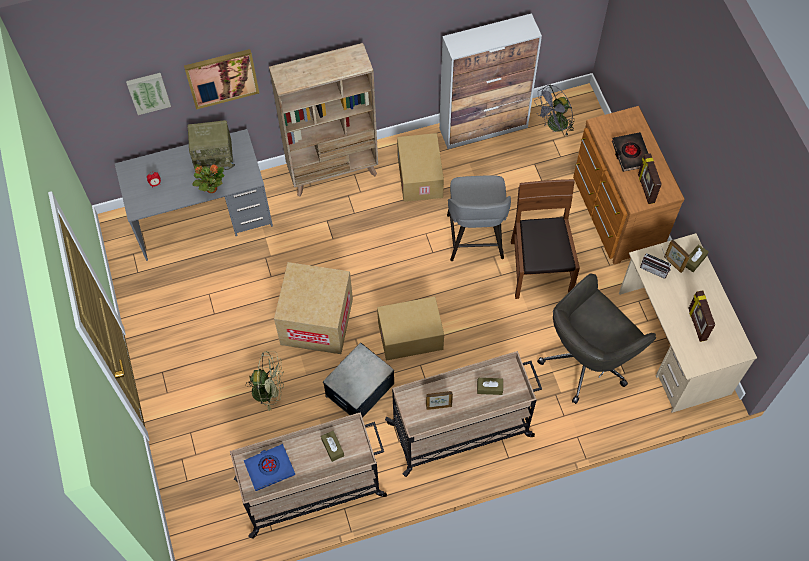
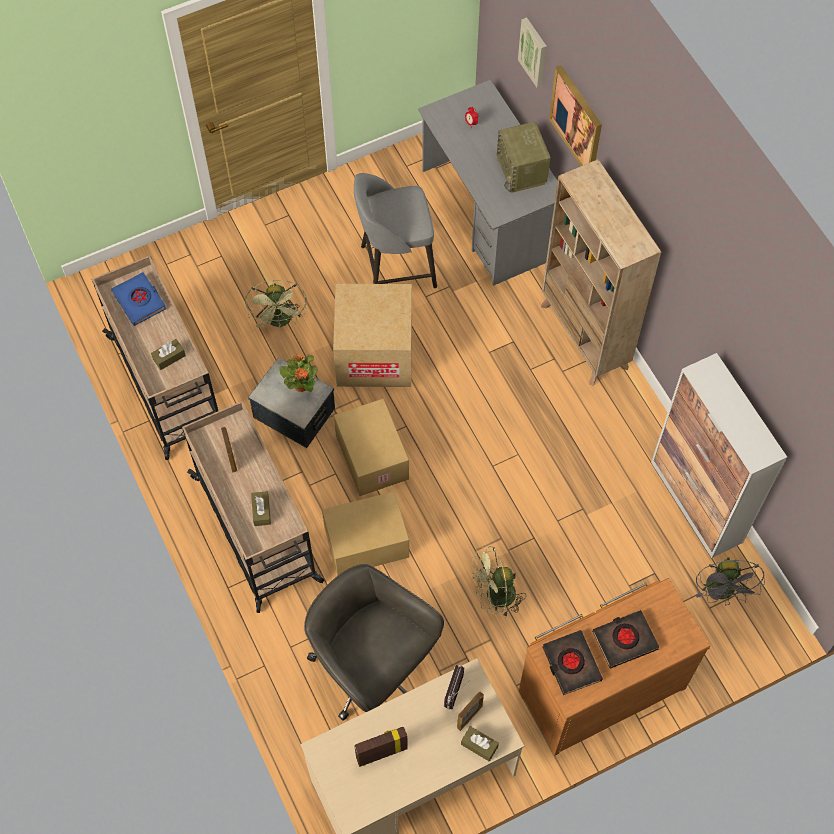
camera: 80 degrees right, 0 degrees up
potted plant [193,164,224,193] -> potted plant moved to [279,354,317,392]
cardboard box [397,133,444,202] -> cardboard box moved to [322,491,409,576]
grey stool [447,175,511,261] -> grey stool moved to [354,173,437,288]
brown chair [511,179,580,299] -> green fan [472,546,526,617]
grey fan [534,85,575,136] -> grey fan turned 135 degrees counterclockwise [696,557,765,605]
picture frame [638,153,662,204] -> black book [542,630,603,695]

